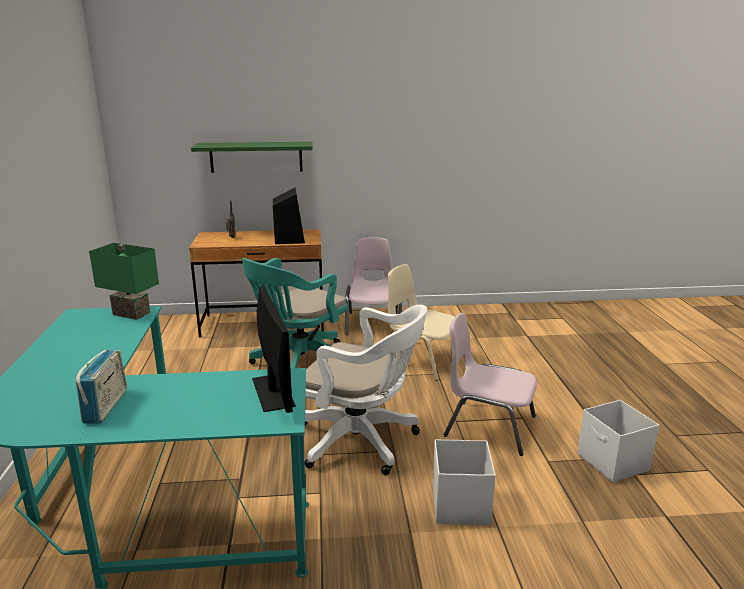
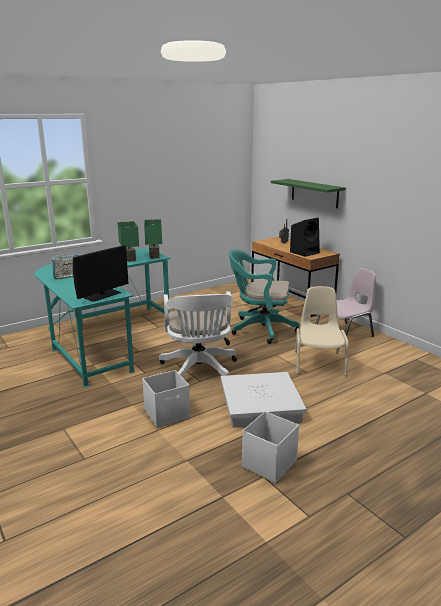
camera: 60 degrees right, 0 degrees up
pink chair [444,313,537,456] -> white storage box [221,372,306,428]
none -> green table lamp [117,221,139,262]

